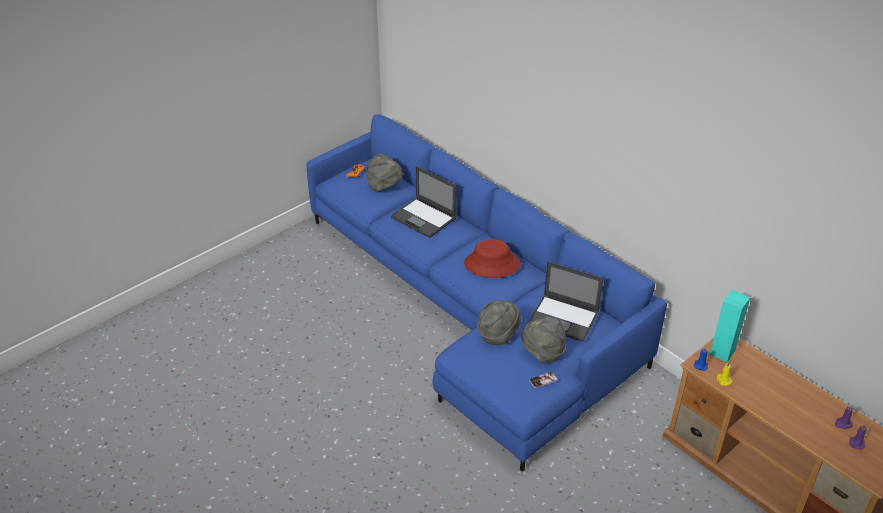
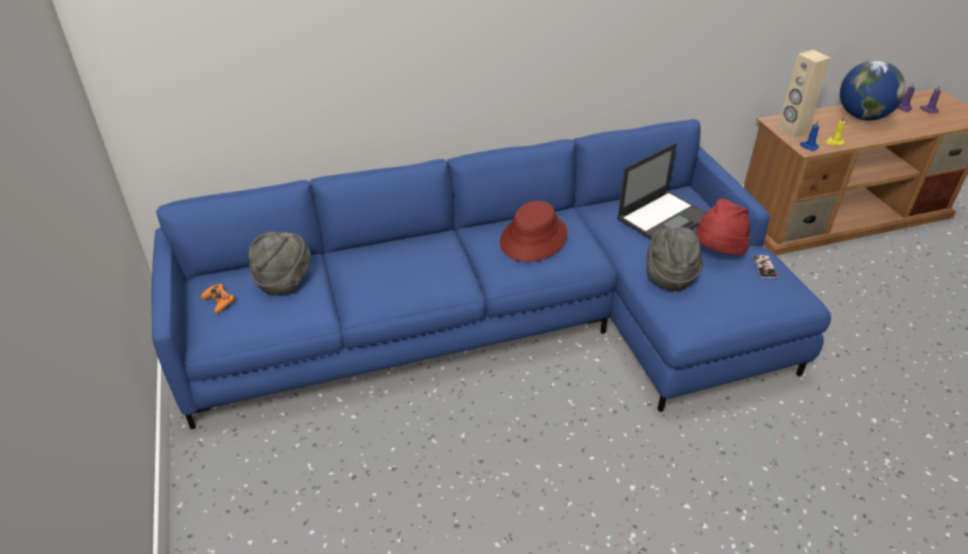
camera: 65 degrees left, 0 degrees up
laptop [391,166,456,238] -> none
grey hat [521,317,566,363] -> red hat [695,199,750,255]
turquoise speaker [710,290,750,362] -> beige speaker [778,50,830,137]
none -> globe [840,60,905,120]

